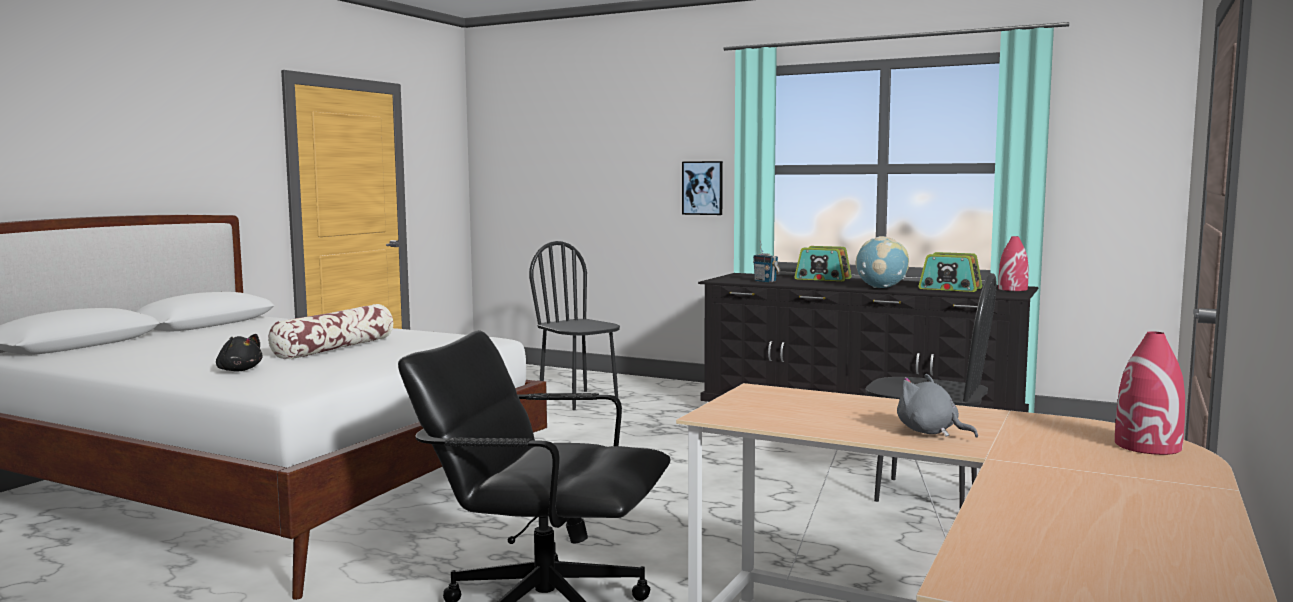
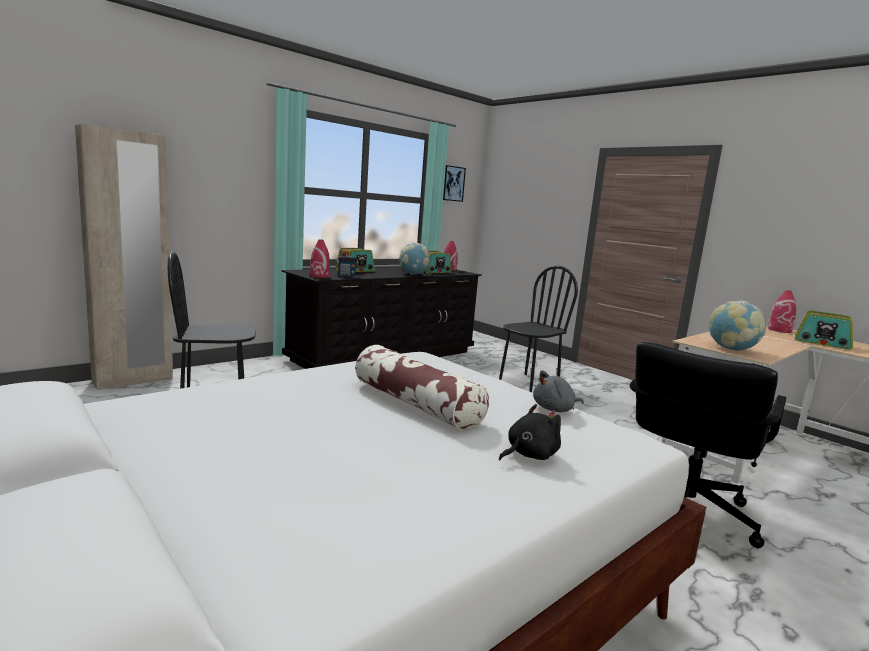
camera: 70 degrees left, 5 degrees up
picture [682,161,723,215] -> picture moved to [443,165,466,202]
grey plush toy [897,374,978,438] -> grey plush toy moved to [533,370,584,412]
none -> beige wardrobe [75,124,173,390]
none -> red vase [310,239,330,278]
none -> globe [709,301,766,351]
none -> radio [795,310,853,350]

